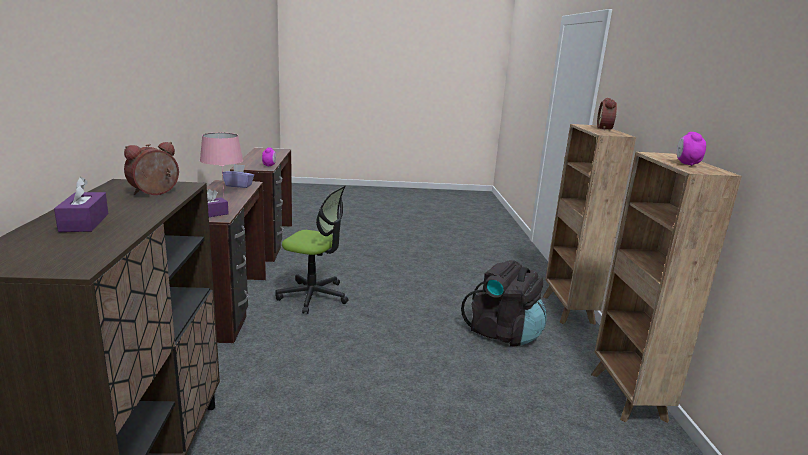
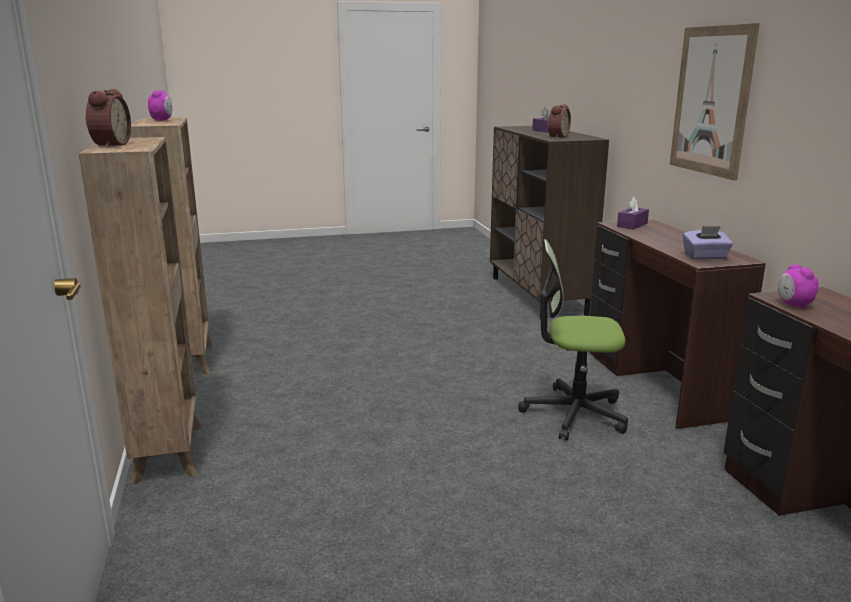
camera: 170 degrees right, 0 degrees up
pink table lamp [200,133,243,196] -> none
black backpack [461,260,547,347] -> none
none -> picture [670,23,760,180]

